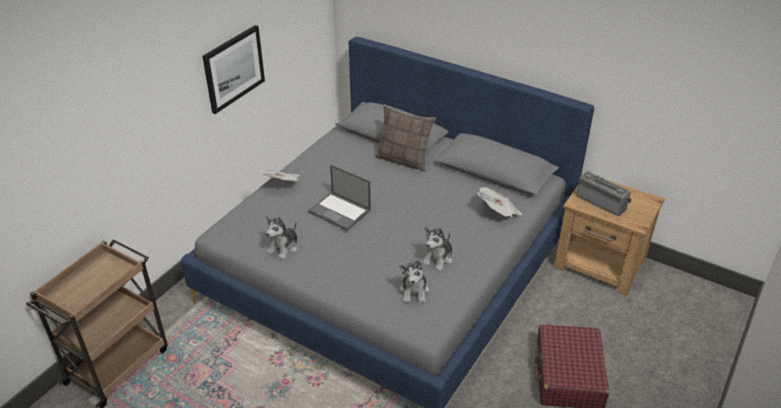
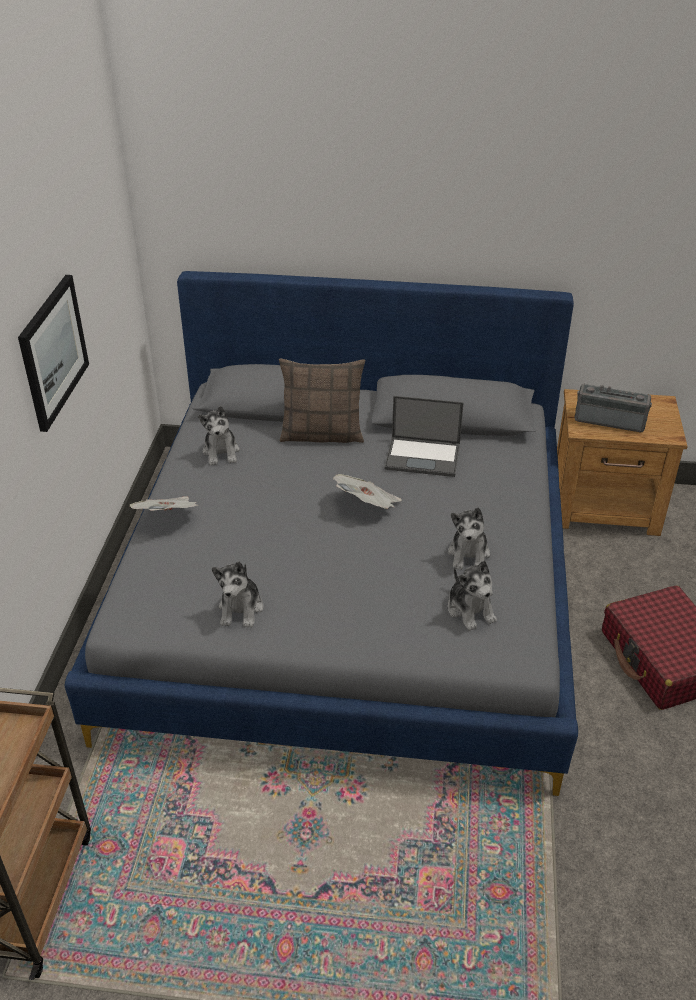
camera: 25 degrees left, 0 degrees up
laptop [308,164,371,231] -> laptop moved to [384,396,464,477]
newspaper [477,187,522,217] -> newspaper moved to [333,474,402,509]
none -> plush toy [198,406,240,465]

